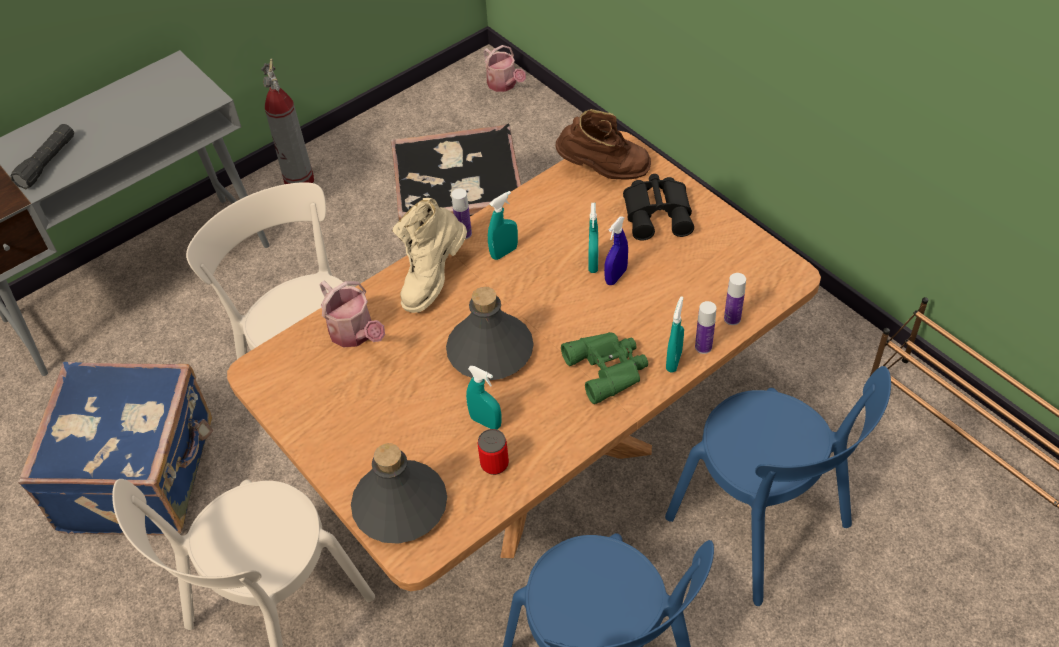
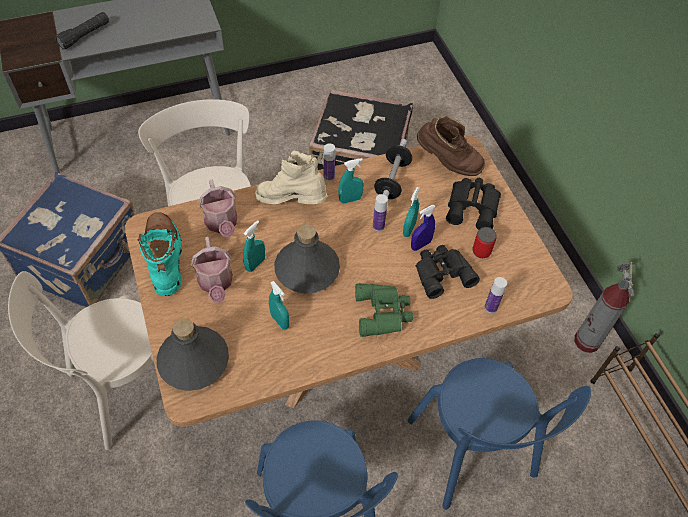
camera: 15 degrees right, 5 degrees up
fire extinguisher [261,59,314,184] -> fire extinguisher moved to [574,262,634,353]
beige boot [393,198,467,313] -> beige boot turned 60 degrees clockwise [255,151,327,204]
can [478,429,509,475] -> can moved to [472,227,497,258]
watering can [483,45,526,92] -> watering can moved to [191,237,233,303]
turquoise spray bottle [666,296,684,373] -> turquoise spray bottle moved to [243,220,265,272]
bottle [695,301,716,354] -> bottle moved to [373,194,388,231]
none -> turquoise boot [137,212,182,296]
none -> dumbbell [374,139,412,199]
none -> black binoculars [416,245,480,299]

